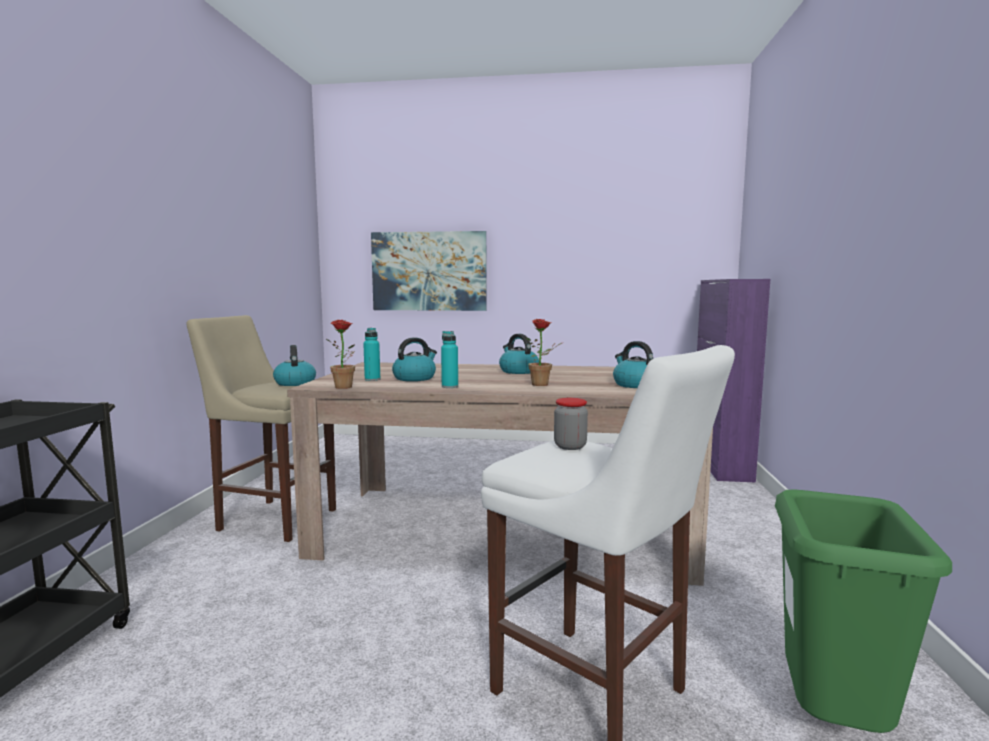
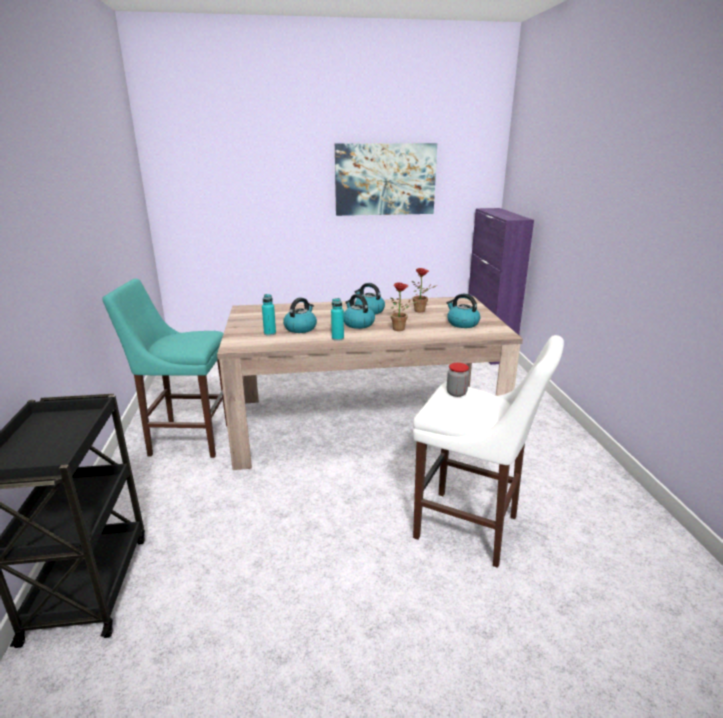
camera: 15 degrees left, 15 degrees up
beige stool [187,315,336,542] -> turquoise stool [102,279,227,458]
kettle [273,345,316,386] -> kettle moved to [344,294,375,329]
potted plant [325,320,355,389] -> potted plant moved to [412,268,437,312]
picture [371,231,487,311] -> picture moved to [335,143,437,216]
green trash can [775,489,952,733] -> none

